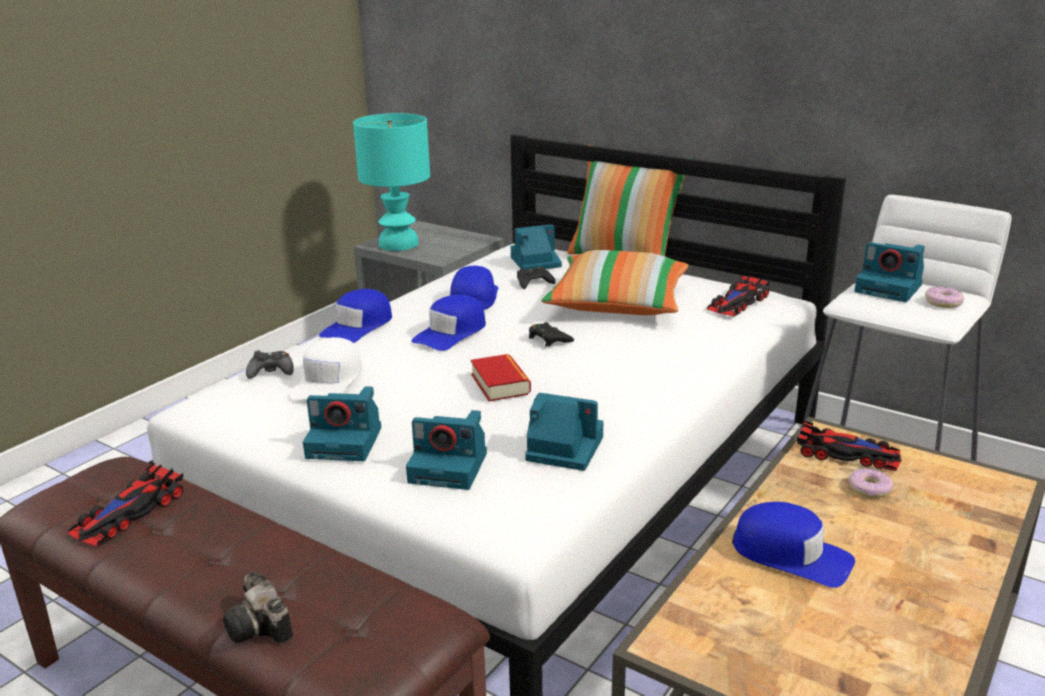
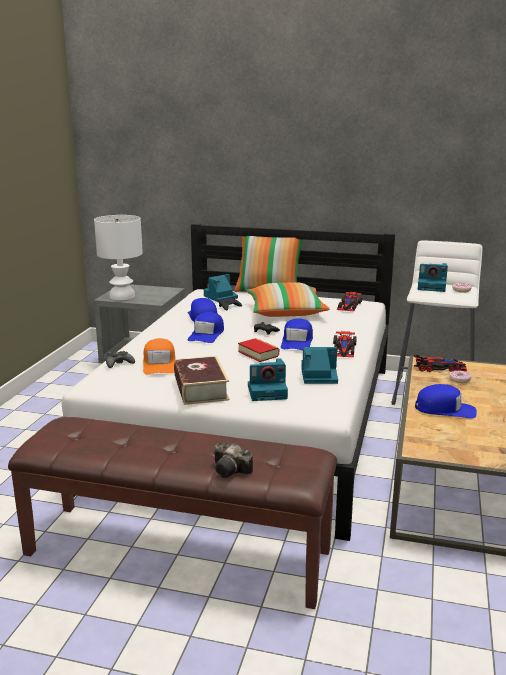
camera: 20 degrees left, 5 degrees down
toy car [68,463,183,546] -> toy car moved to [333,331,356,357]
white cap [290,337,362,400] -> orange cap [143,338,176,374]
camera [303,386,381,461] -> book [174,356,229,405]
blue cap [319,289,392,343] -> blue cap moved to [281,318,313,350]
turquoise table lamp [353,113,430,251] -> white table lamp [94,215,143,300]

